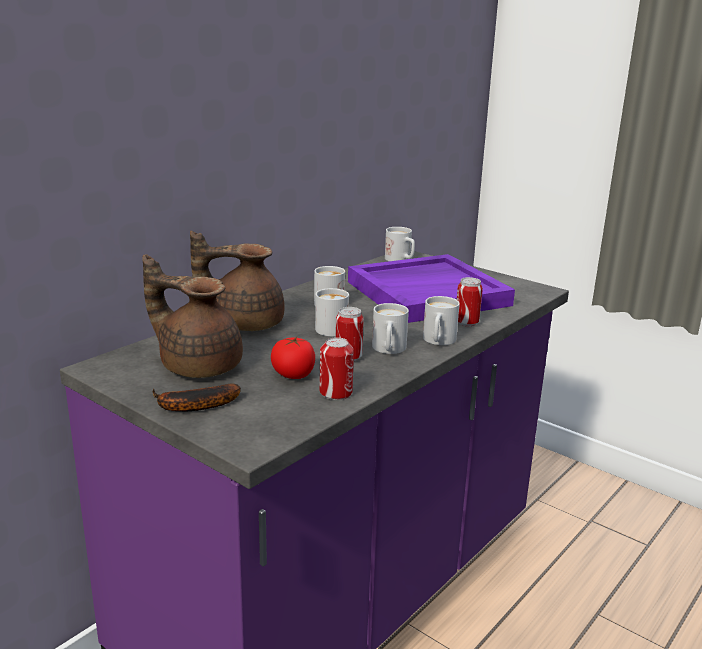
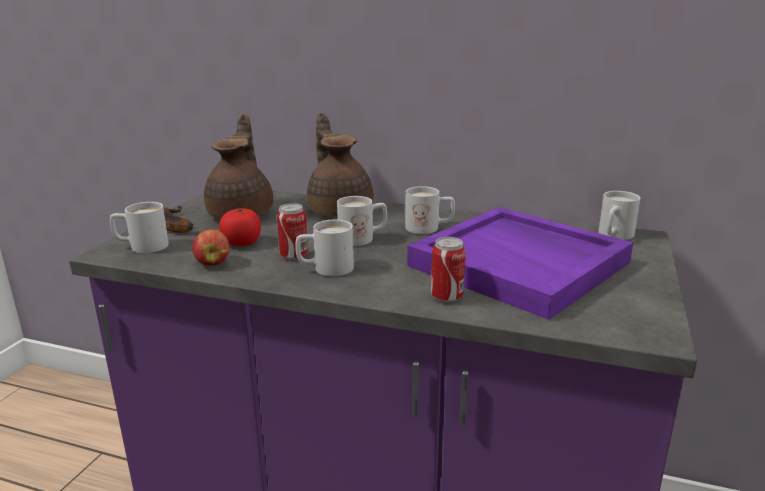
camera: 70 degrees right, 0 degrees up
can [320,337,354,400] -> apple [192,229,229,266]
white mug [423,296,460,345] -> white mug moved to [110,202,169,253]

